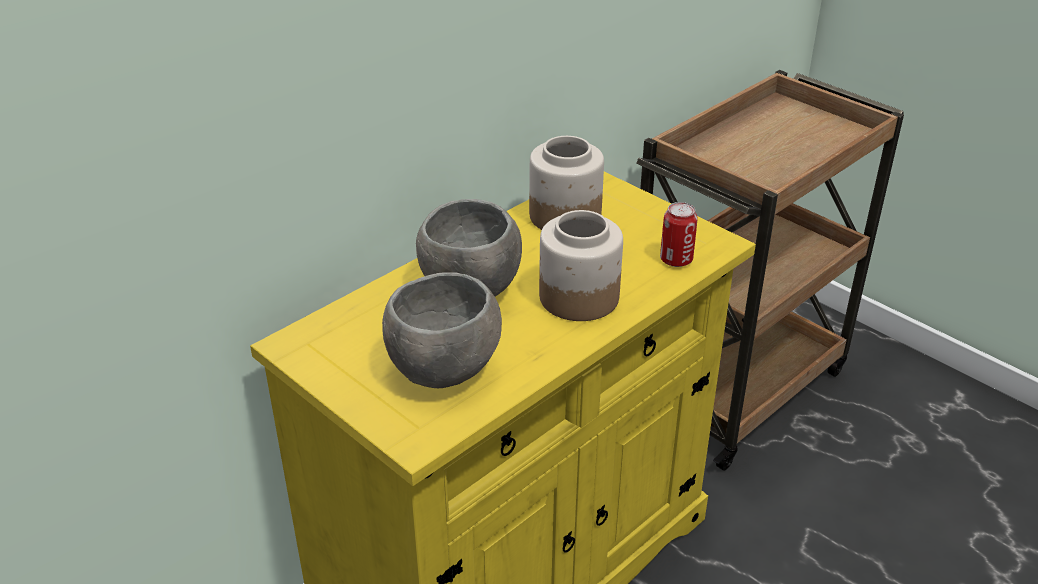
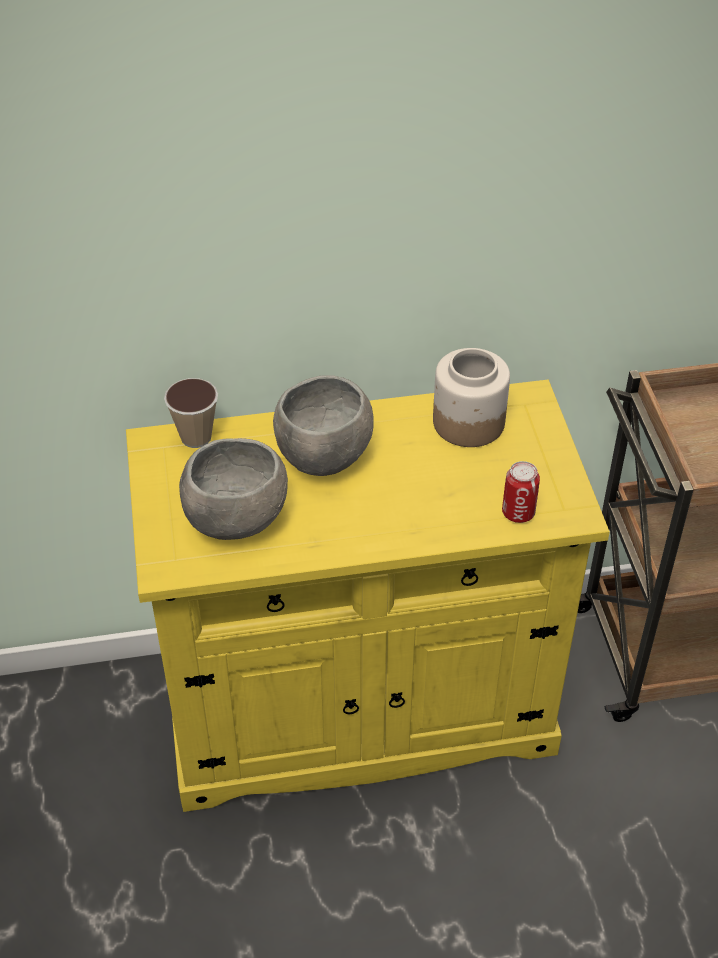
camera: 35 degrees right, 10 degrees up
jar [539,210,623,321] -> none
none -> cup [164,378,218,448]

